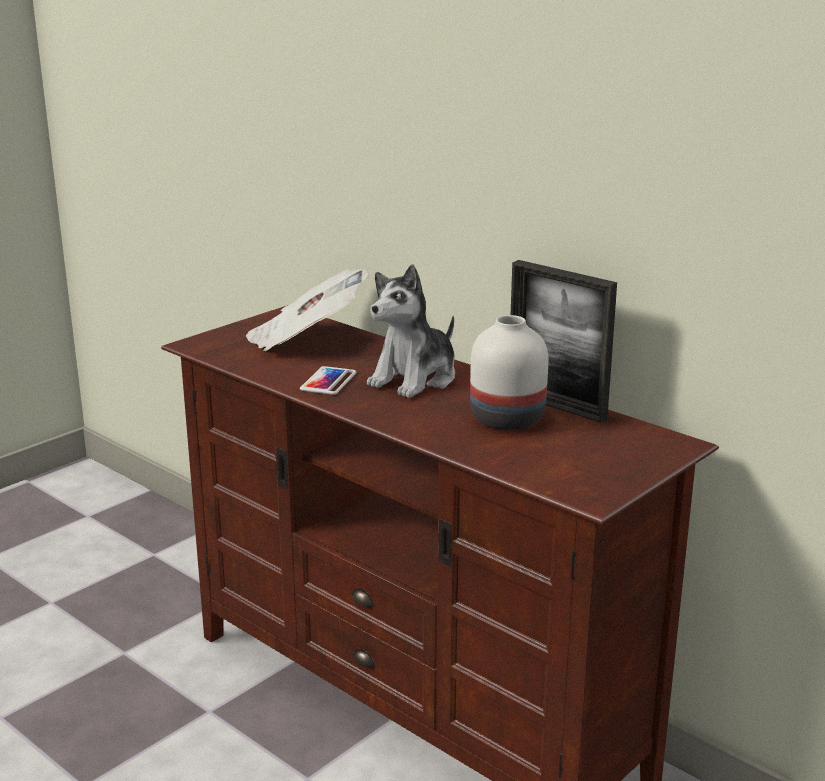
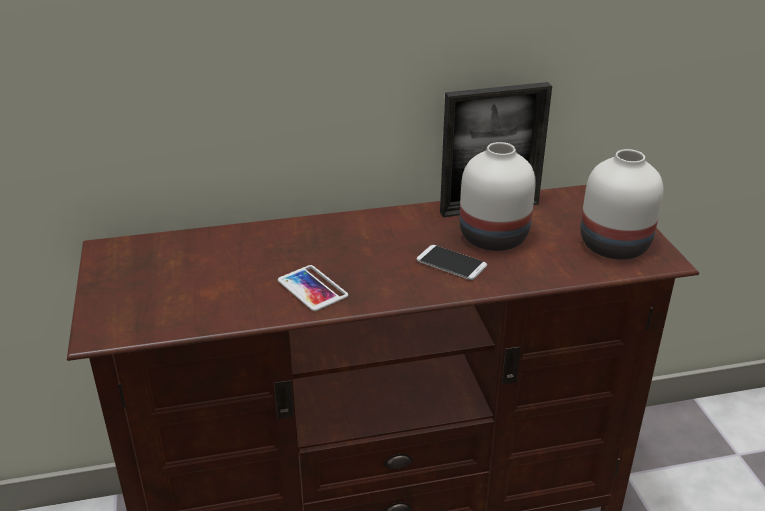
camera: 55 degrees left, 10 degrees up
newspaper [246,269,368,351] -> none
plush toy [367,264,455,398] -> none
none -> phone [417,245,487,280]
none -> white vase [581,149,663,260]

